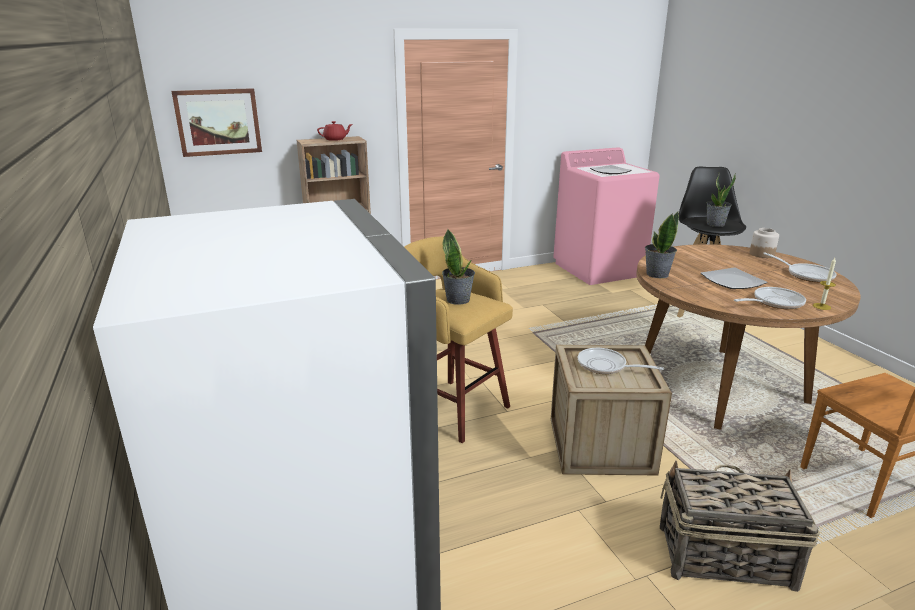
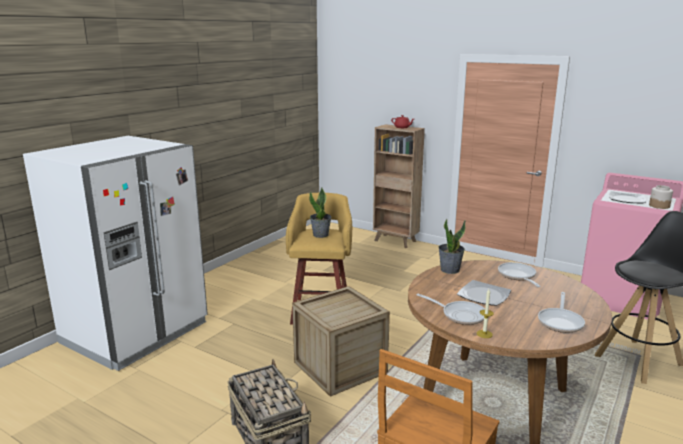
camera: 55 degrees right, 5 degrees down
picture [172,88,262,157] -> none
frying pan [578,348,664,374] -> frying pan moved to [498,262,540,287]
potted plant [707,173,736,227] -> none
jar [750,228,779,258] -> jar moved to [649,185,673,209]

